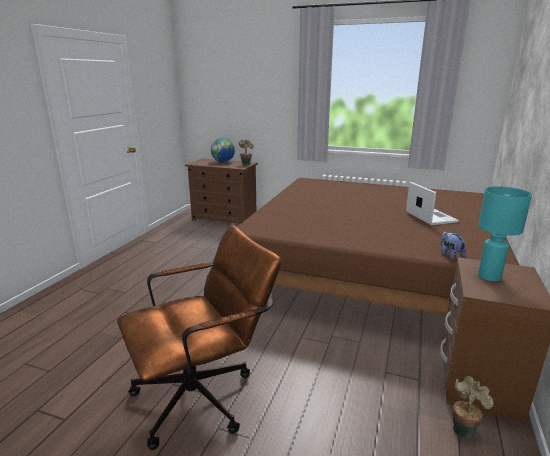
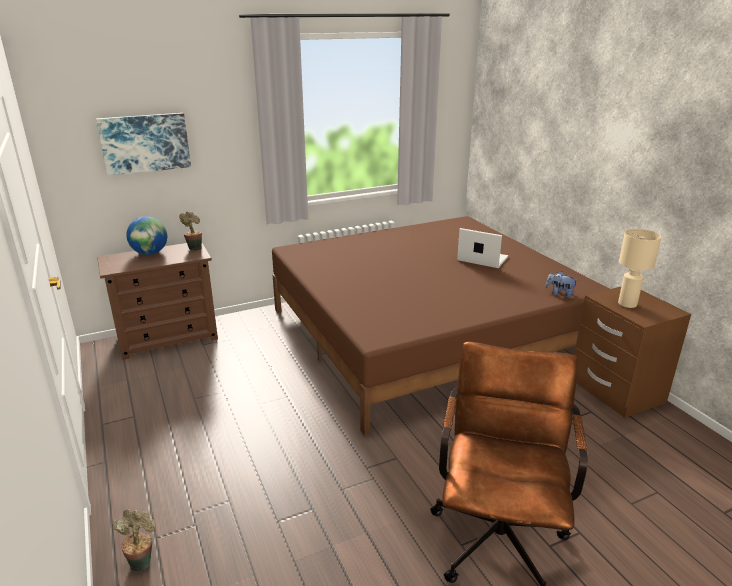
camera: 45 degrees left, 5 degrees up
potted plant [453,376,494,439] -> potted plant moved to [113,509,156,572]
turquoise table lamp [478,186,532,282] -> beige table lamp [618,229,662,308]
none -> picture [96,113,191,176]

